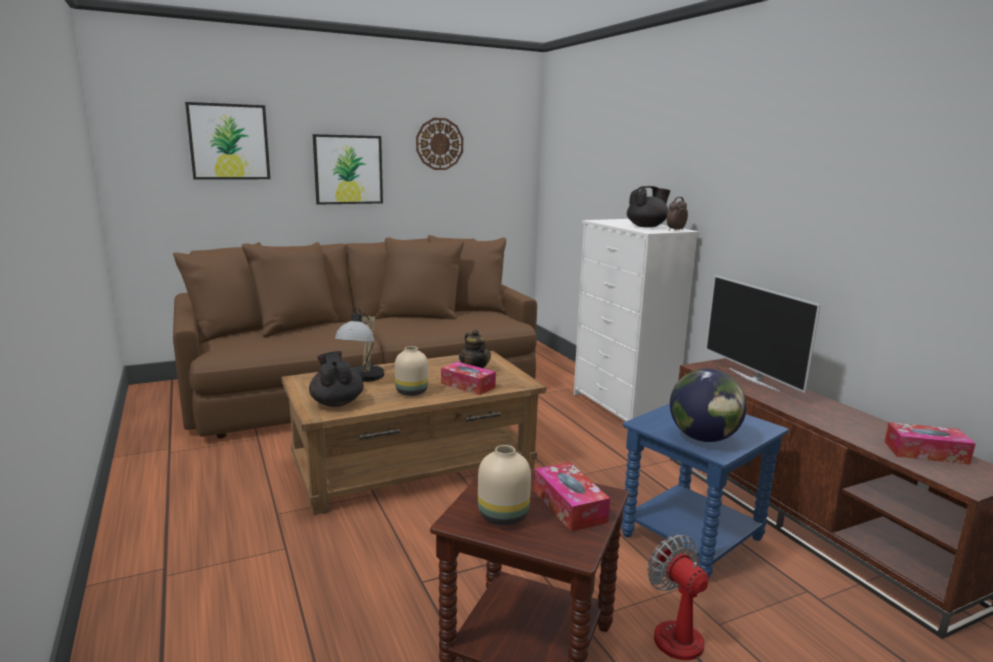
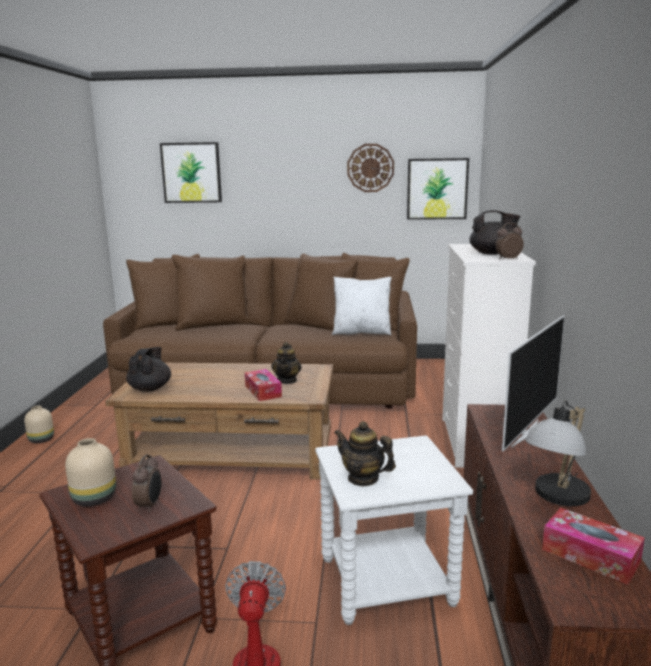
camera: 30 degrees right, 0 degrees up
picture [313,134,383,205] -> picture moved to [407,158,469,220]
table lamp [335,308,384,382] -> table lamp moved to [525,400,591,506]
beige vase [395,346,428,396] -> beige vase moved to [24,406,54,443]
tissue box [534,462,610,532] -> alarm clock [132,454,161,512]
blue side table [621,404,789,578] -> white side table [315,436,473,625]
globe [670,369,747,442] -> teapot [334,421,396,486]
television [706,275,821,393] -> television turned 150 degrees counterclockwise [502,315,565,451]
none -> white pillow [332,277,392,335]

